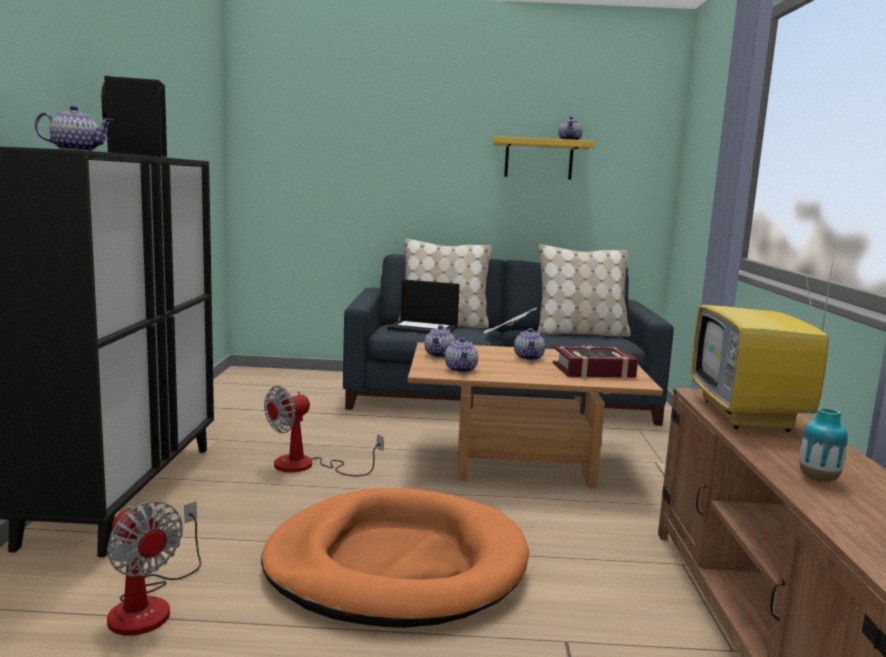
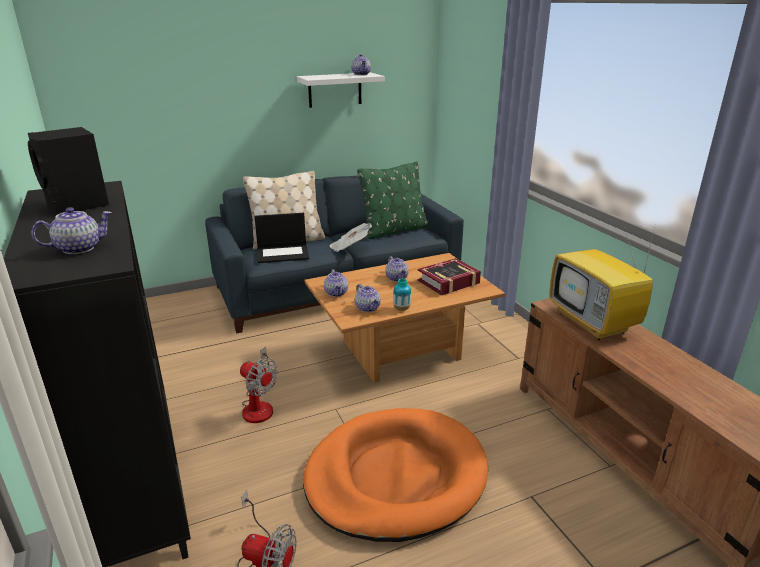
camera: 25 degrees left, 15 degrees up
fan [264,385,384,476] -> fan turned 75 degrees counterclockwise [240,347,278,423]
yellow shelf [493,136,595,180] -> white shelf [297,72,385,108]
beige pillow [537,244,631,337] -> green pillow [357,161,429,239]
vase [800,408,848,482] -> vase moved to [393,278,411,311]

